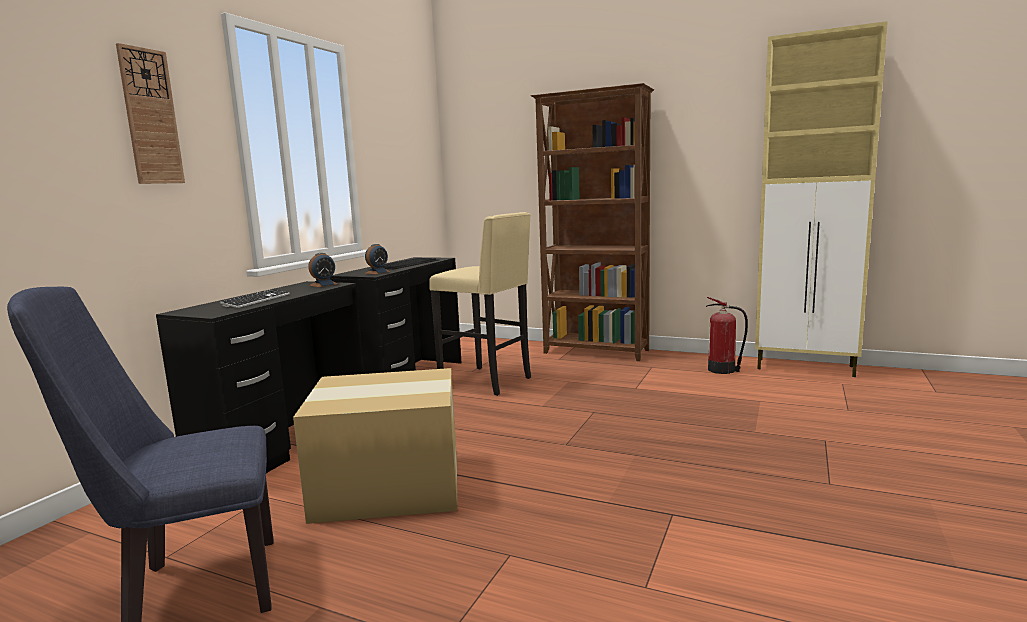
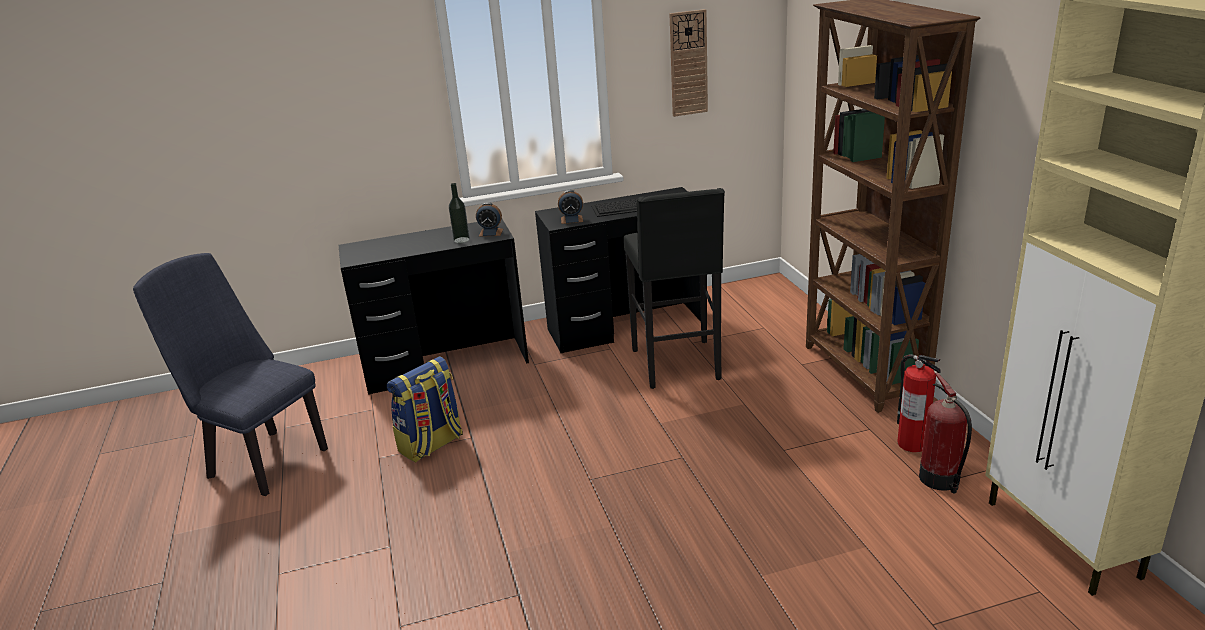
camera: 50 degrees right, 15 degrees up
wall clock [116,43,185,184] -> wall clock moved to [670,9,708,117]
keyboard [220,289,290,308] -> none
cardboard box [293,368,457,524] -> backpack [387,356,463,463]
beige stool [429,212,531,396] -> black stool [624,188,725,389]
none -> bottle [449,183,470,243]
none -> fire extinguisher [897,354,941,452]

